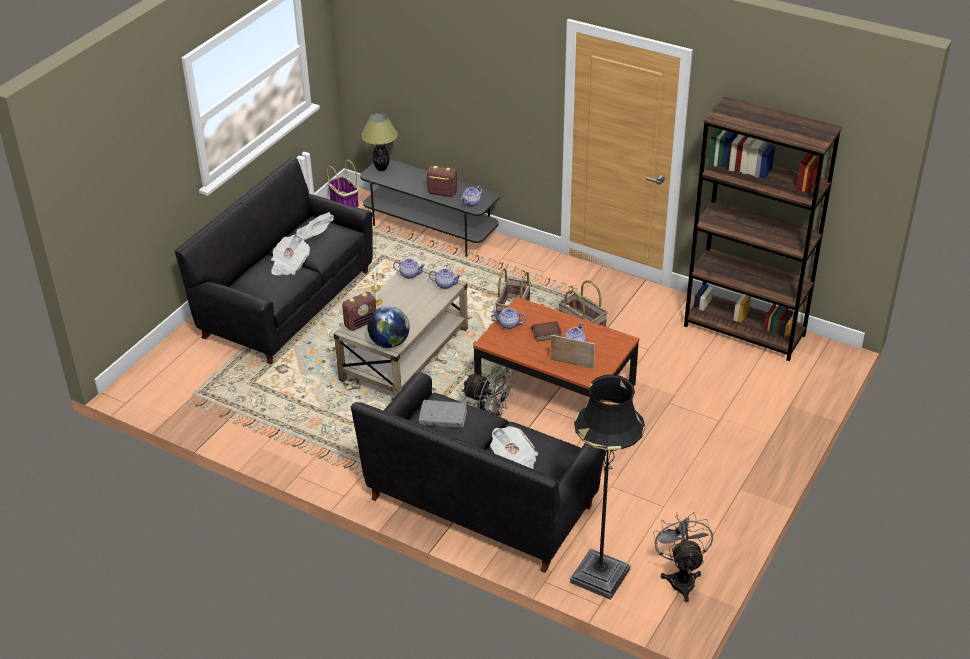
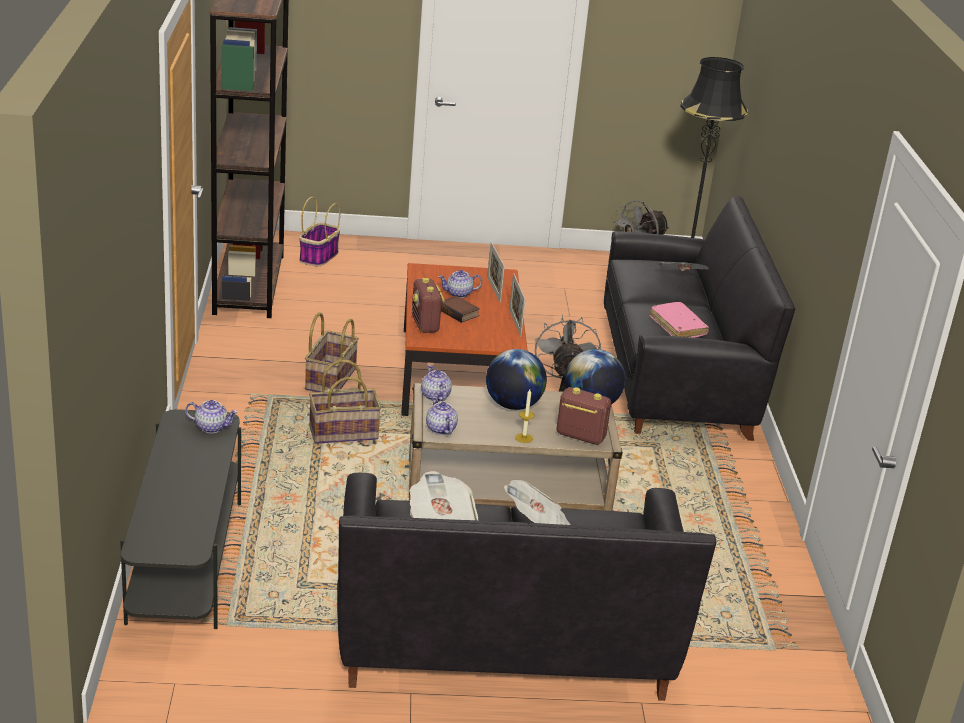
camera: 125 degrees left, 10 degrees down
basket [327,160,359,208] -> basket moved to [299,197,340,267]
table lamp [361,113,398,171] -> none
grey book [419,400,467,428] -> pink book [650,302,709,338]
radio [427,166,457,197] -> radio moved to [412,278,445,333]
teapot [492,308,526,329] -> none
none -> globe [486,349,547,410]
none -> picture frame [509,273,526,337]

